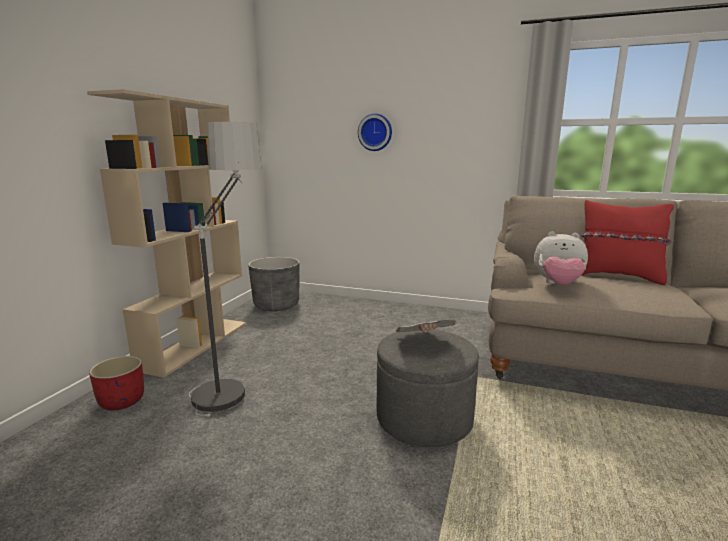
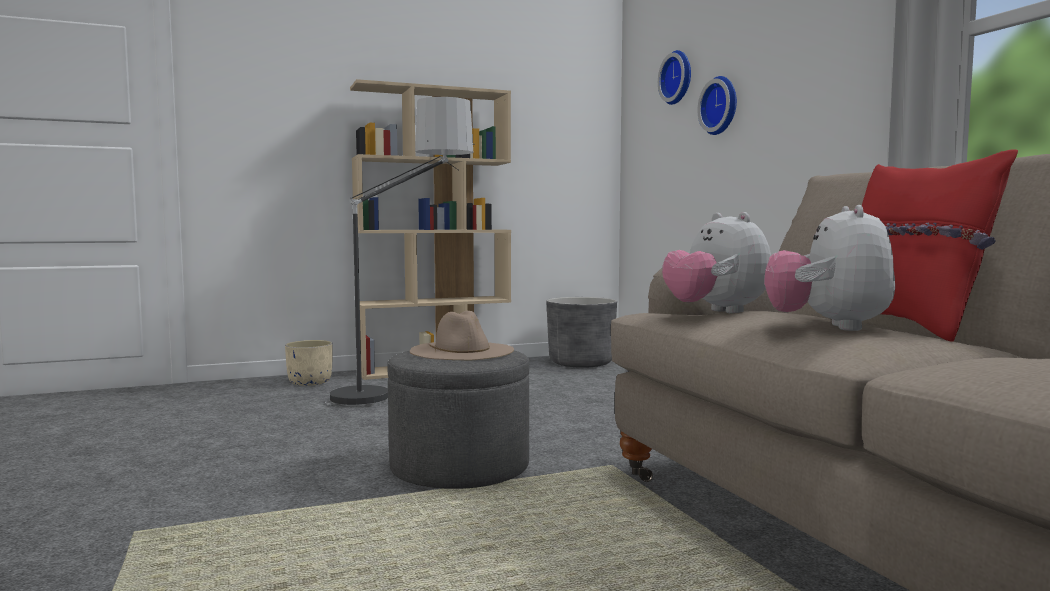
camera: 50 degrees right, 10 degrees down
red planter [89,356,144,410] -> beige planter [285,340,333,386]
newspaper [395,320,456,333] -> beige hat [410,311,514,361]
none -> wall clock [658,50,691,105]
none -> plush toy [764,205,895,331]

